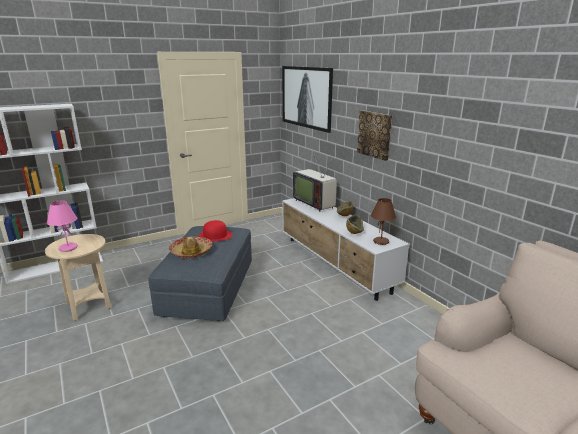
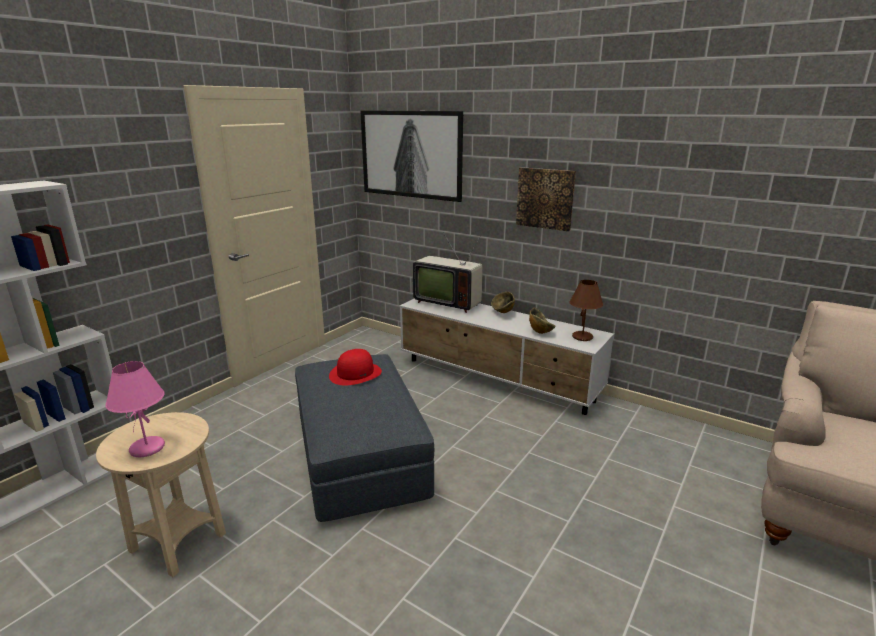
camera: 25 degrees left, 0 degrees up
hat [169,237,212,258] -> none

